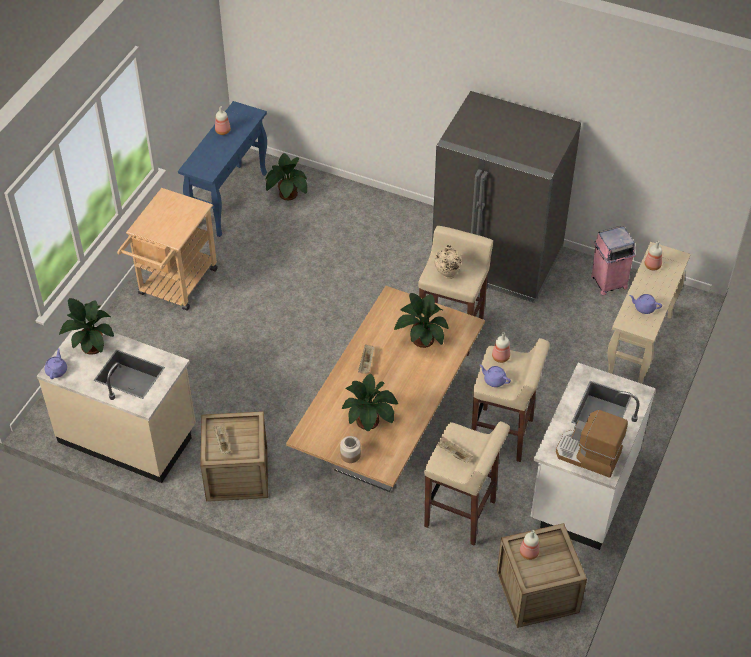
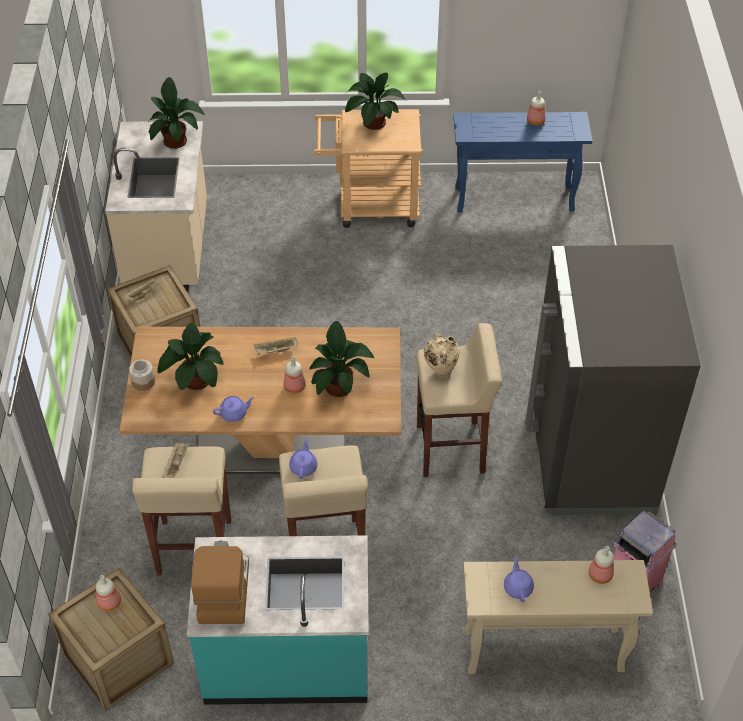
camera: 65 degrees right, 0 degrees up
purple teapot [45,348,67,379] -> purple teapot moved to [213,396,255,422]
potted plant [265,153,307,200] -> potted plant moved to [345,72,405,130]
bottle [492,332,510,363] -> bottle moved to [283,356,306,394]
white counter [531,363,656,550] -> turquoise counter [187,535,369,705]

